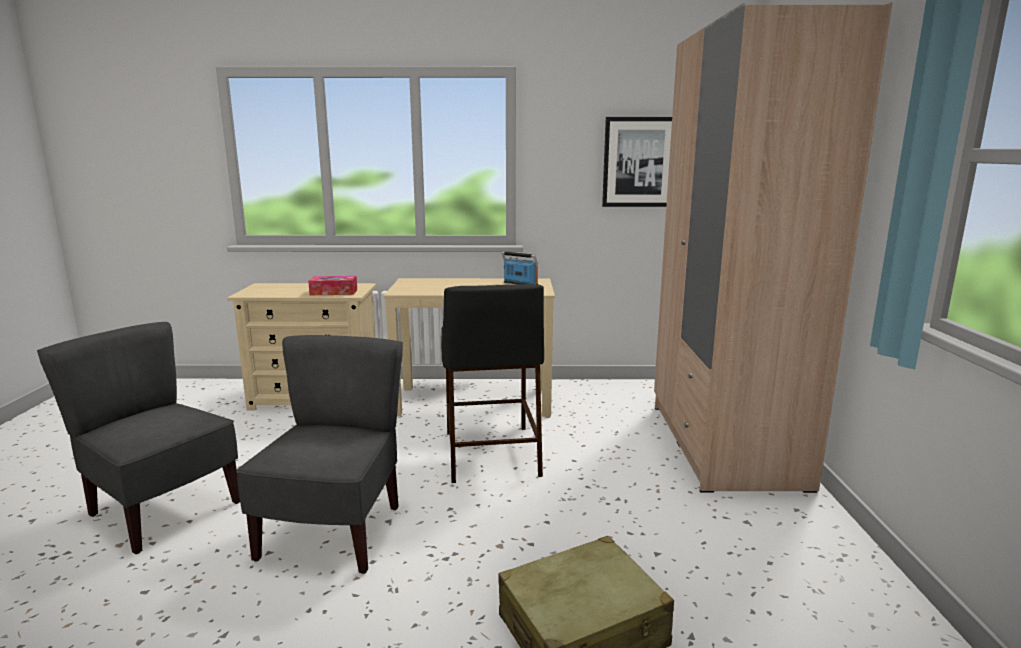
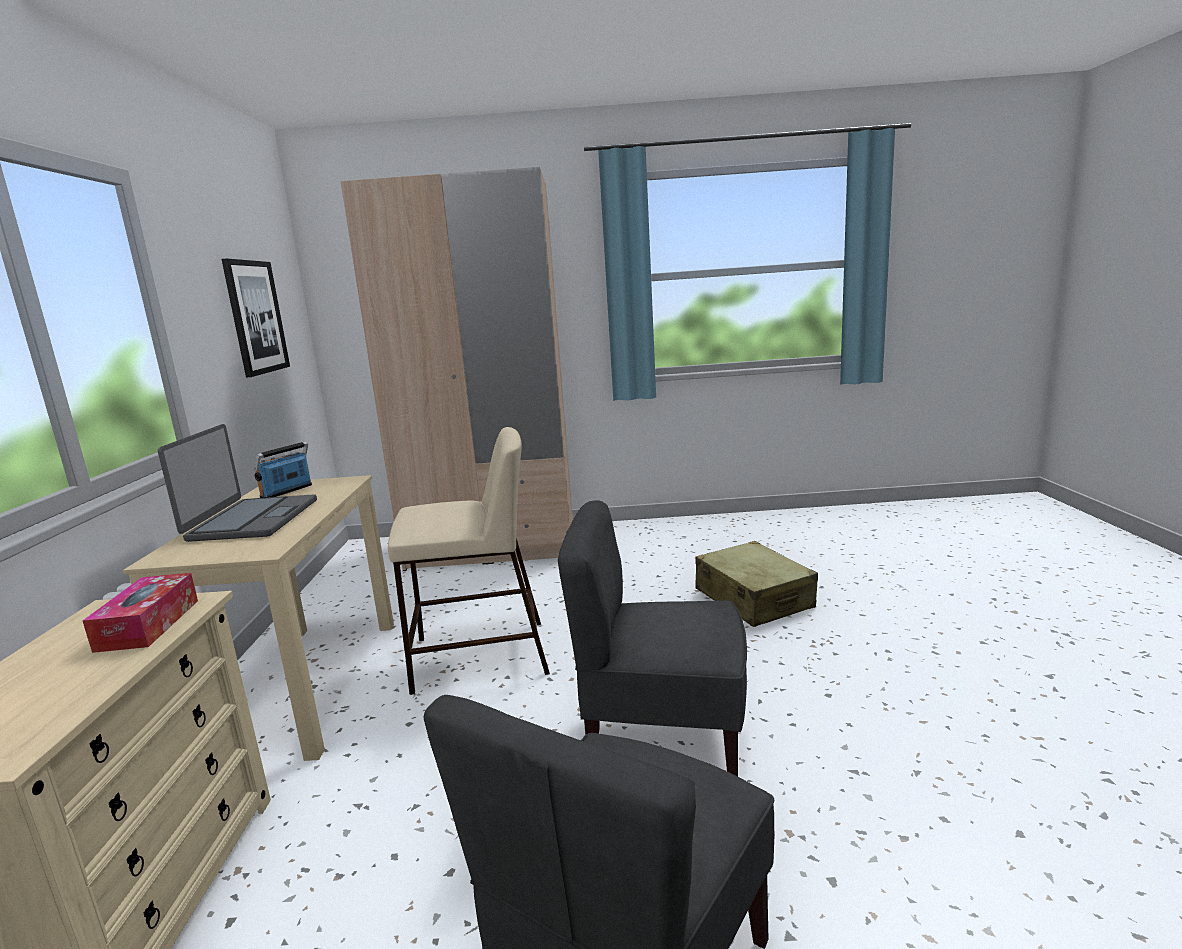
camera: 90 degrees left, 0 degrees up
black stool [441,284,544,483] -> beige stool [388,427,550,695]
none -> laptop [158,424,317,542]

